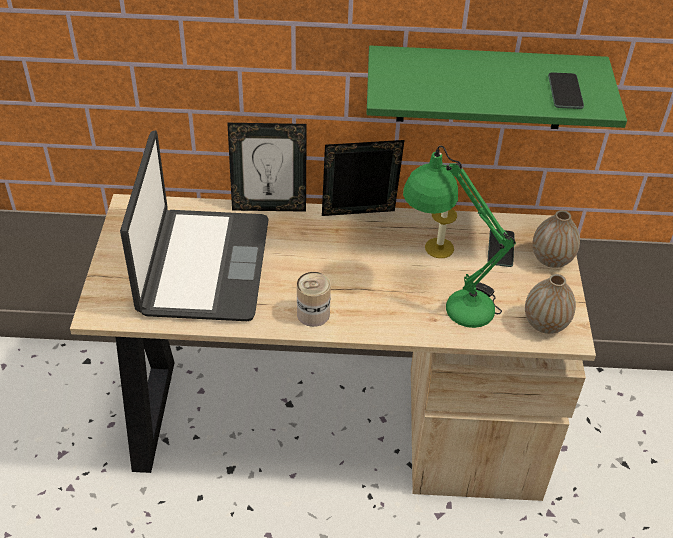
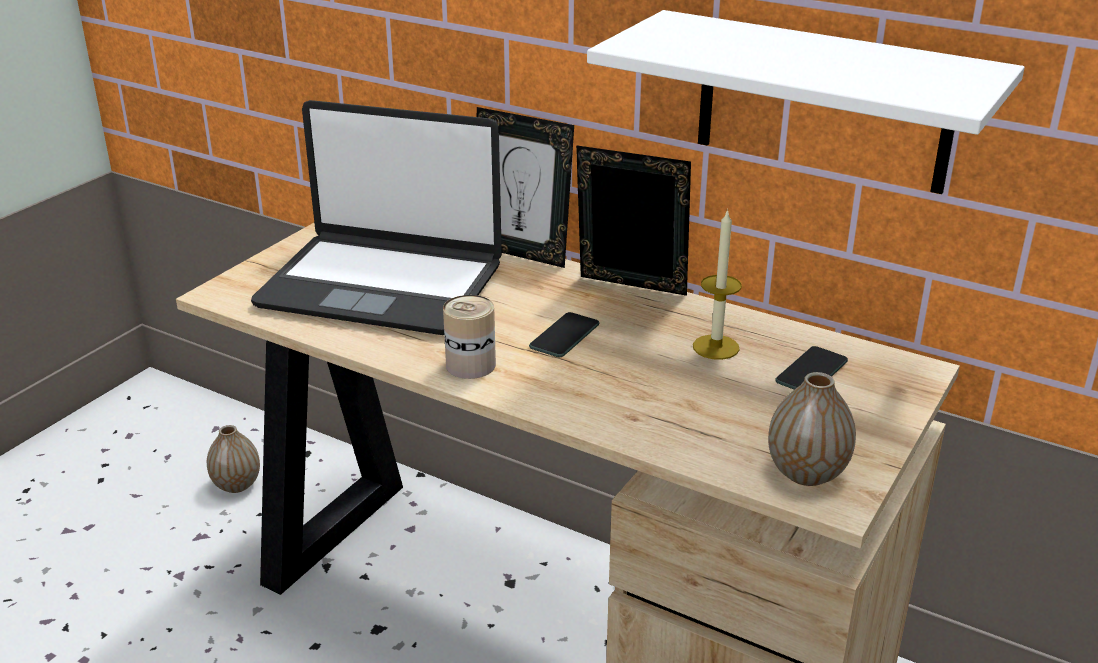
camera: 30 degrees right, 15 degrees down
laptop [120,130,269,321] -> laptop turned 75 degrees clockwise [251,100,502,335]
green shelf [367,46,627,129] -> white shelf [587,10,1025,194]
green table lamp [403,146,516,328] -> none
vase [532,210,580,268] -> vase moved to [207,425,260,493]
phone [548,72,584,109] -> phone moved to [529,312,599,357]

